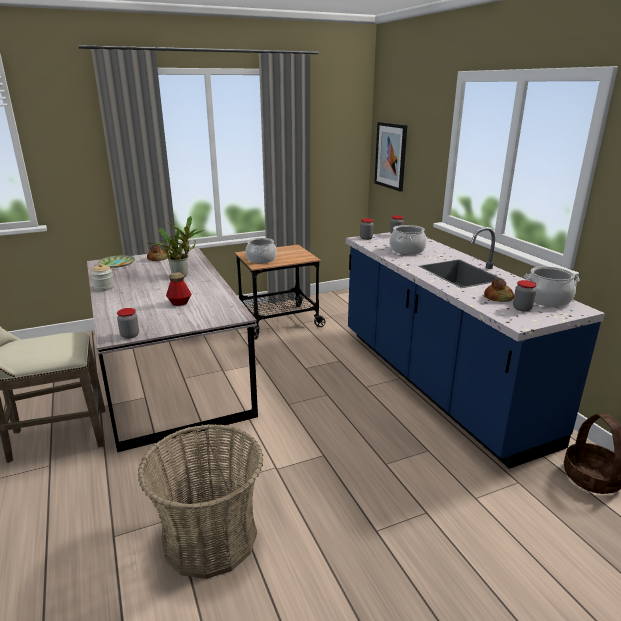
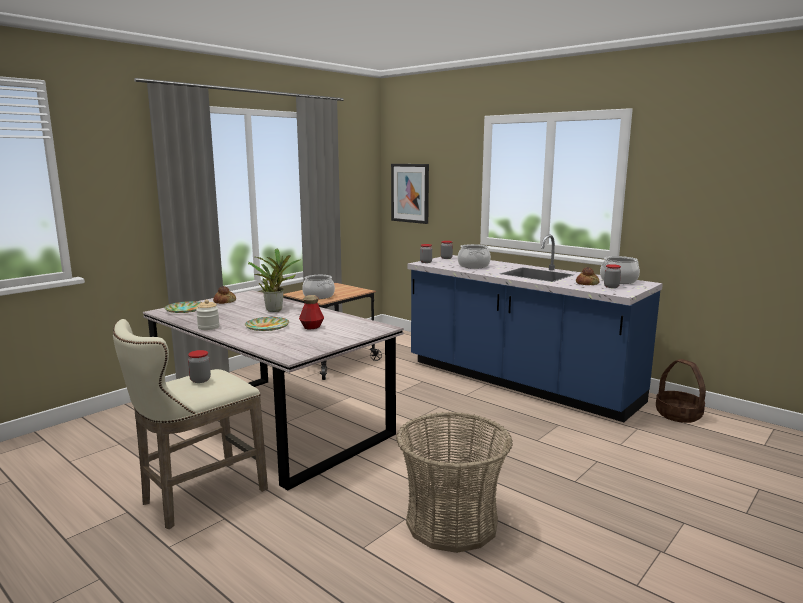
camera: 25 degrees left, 10 degrees down
jar [117,308,139,339] -> jar moved to [188,350,211,383]
none -> plate [245,317,289,331]

